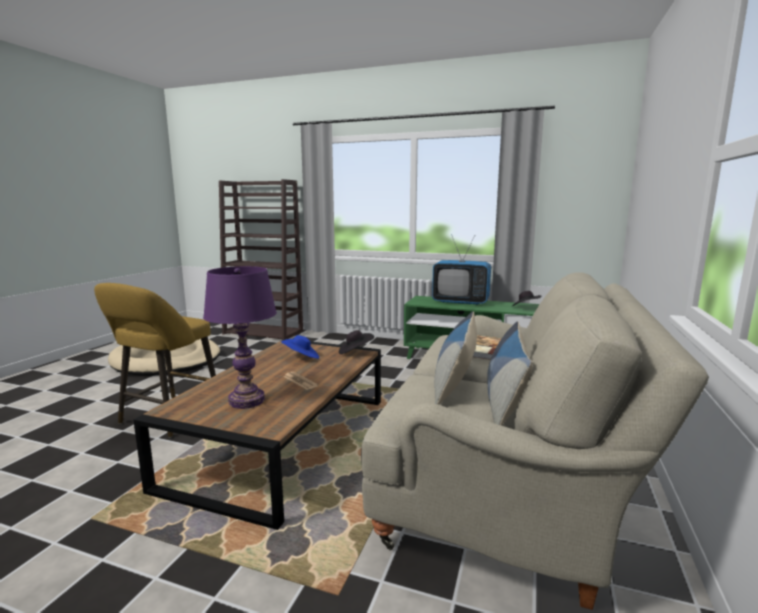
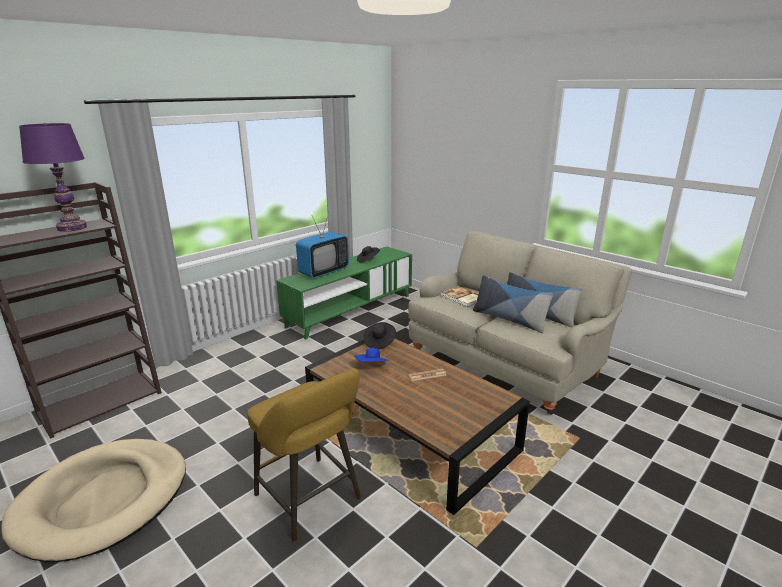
camera: 65 degrees left, 10 degrees up
purple table lamp [203,266,277,409] -> purple table lamp moved to [19,123,87,232]

